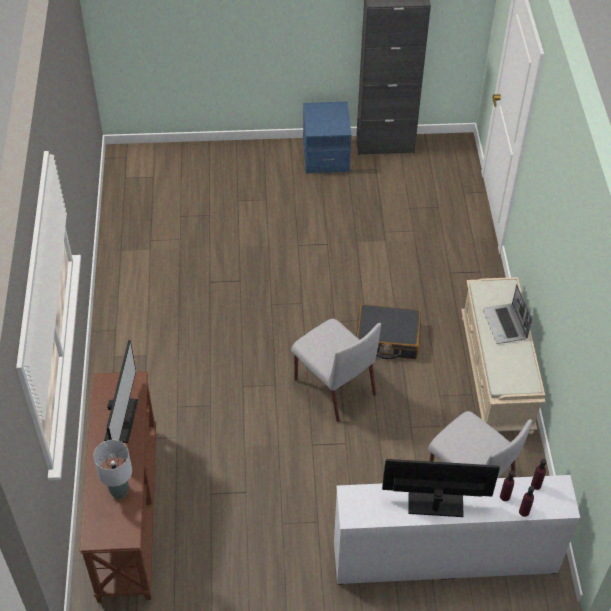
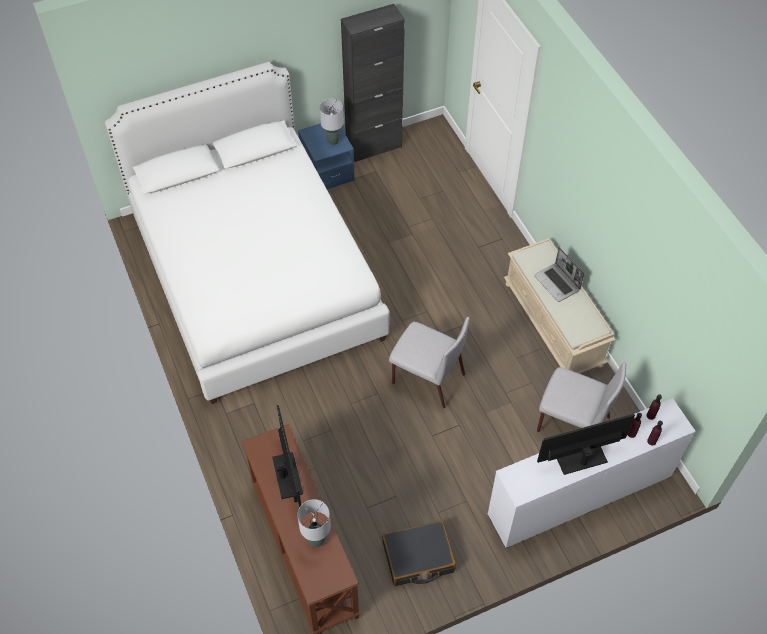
camera: 20 degrees left, 5 degrees up
black suitcase [356,304,421,359] -> black suitcase moved to [382,520,456,586]
none -> white bed [105,62,389,404]
none -> grey table lamp [320,99,344,145]

